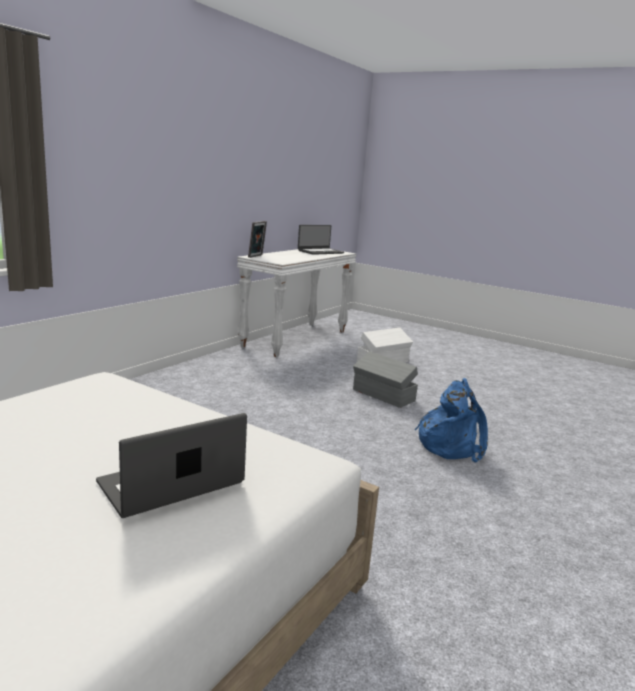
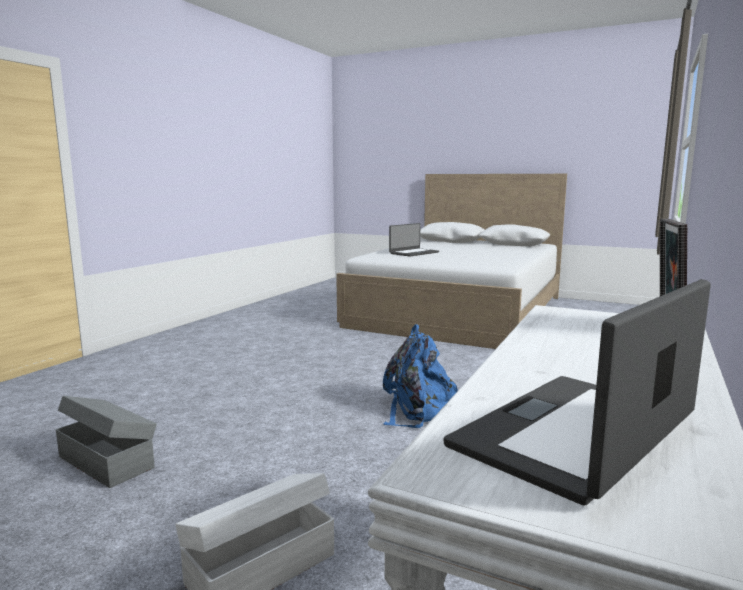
camera: 175 degrees right, 5 degrees down
grey storage box [353,351,418,408] -> grey storage box moved to [56,396,157,488]
blue backpack [415,378,488,462] -> blue backpack moved to [383,324,458,428]

